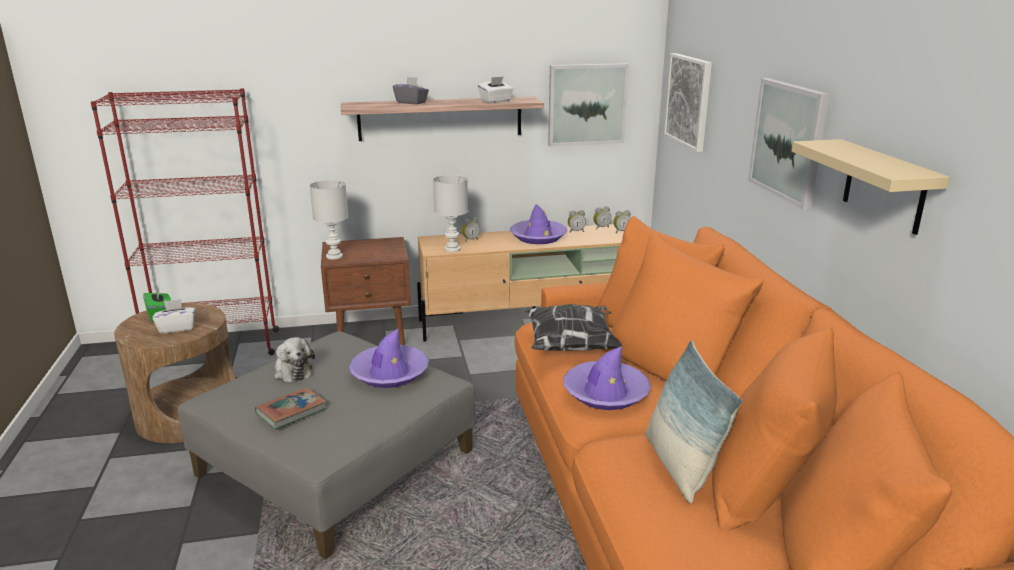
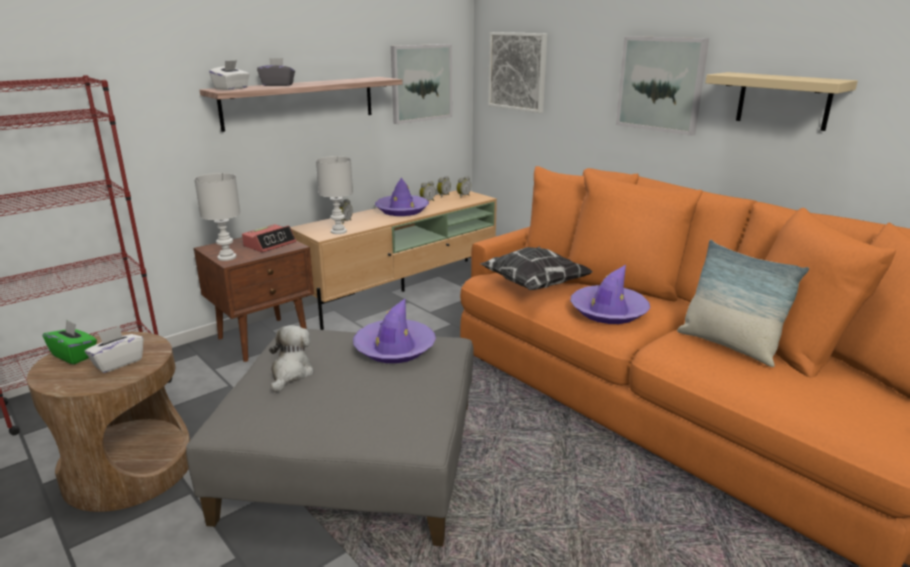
camera: 30 degrees left, 0 degrees up
book [255,387,327,430] -> none
plush toy [274,337,315,383] -> plush toy turned 105 degrees counterclockwise [269,325,314,392]
white tissue box [478,76,514,103] -> white tissue box moved to [209,60,250,90]
none -> alarm clock [242,224,296,253]

